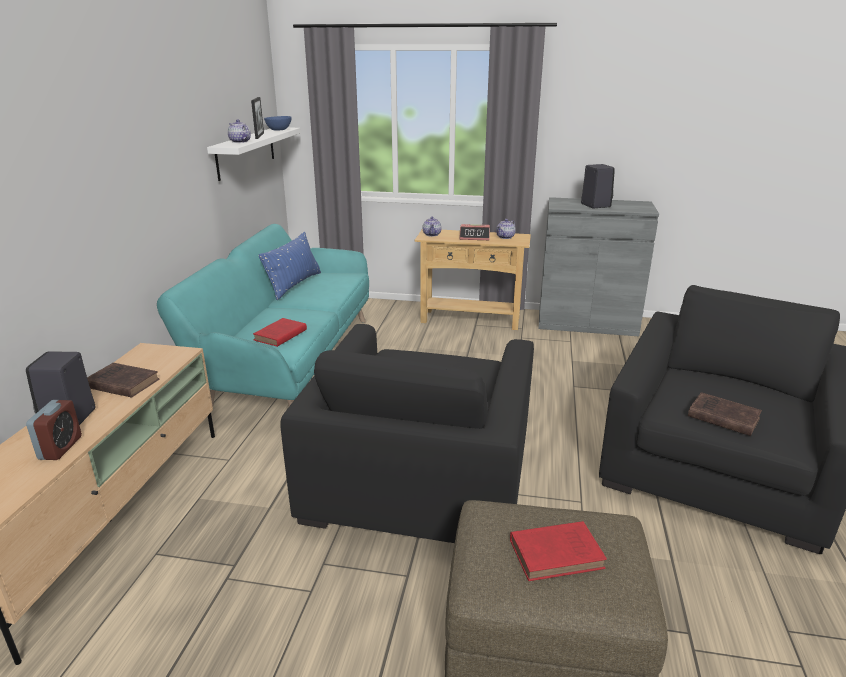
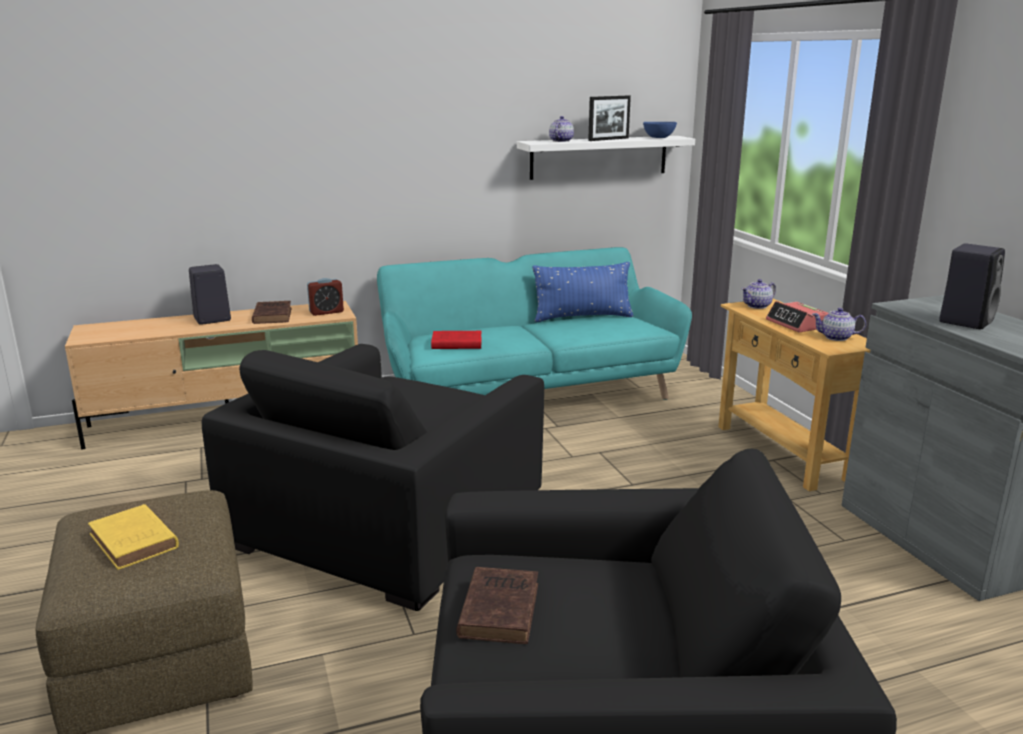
camera: 60 degrees right, 5 degrees down
alarm clock [26,400,82,460] -> alarm clock moved to [307,278,344,316]
black armchair [281,324,534,543] -> black armchair turned 45 degrees counterclockwise [202,344,544,611]
red book [510,521,607,581] -> yellow book [88,504,179,570]

